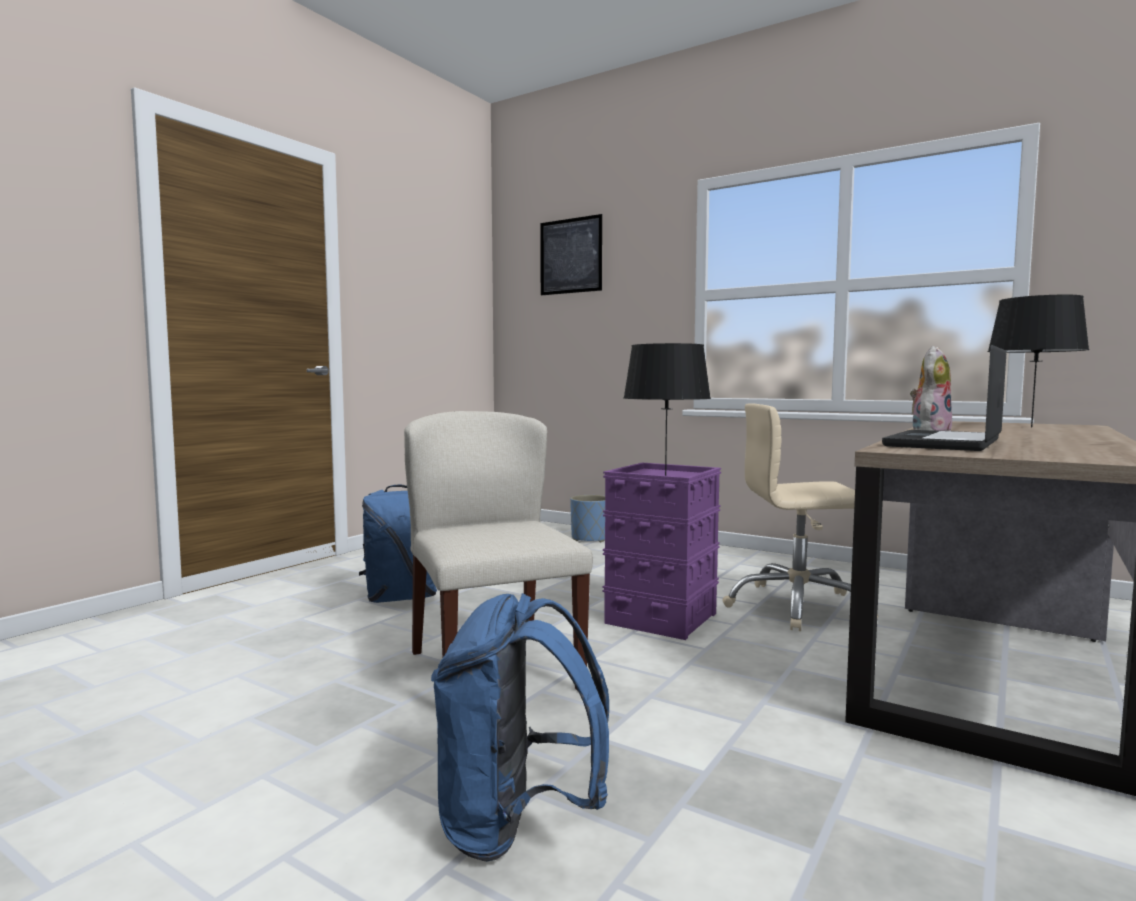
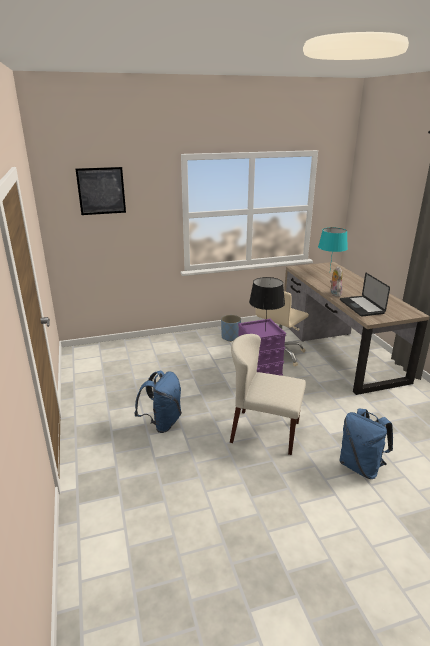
camera: 50 degrees left, 20 degrees up
blue planter [570,495,605,542] -> blue planter moved to [221,315,241,342]
black table lamp [988,295,1089,428] -> turquoise table lamp [318,227,348,269]

